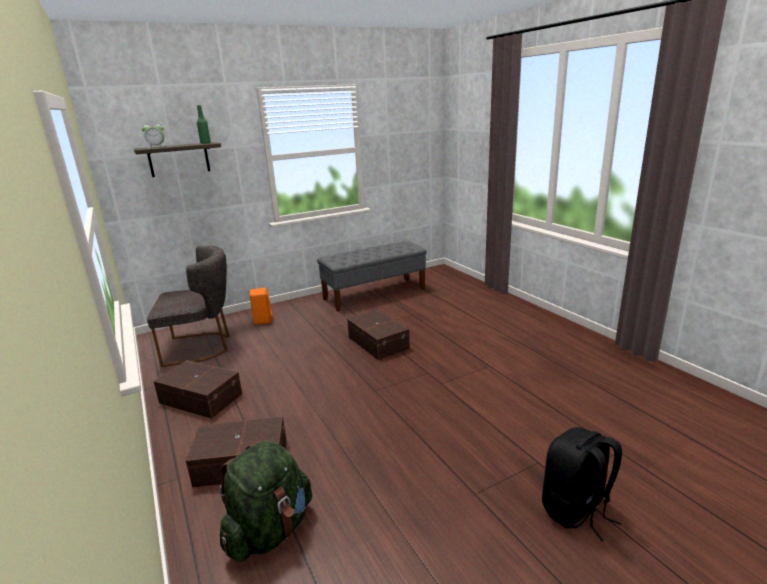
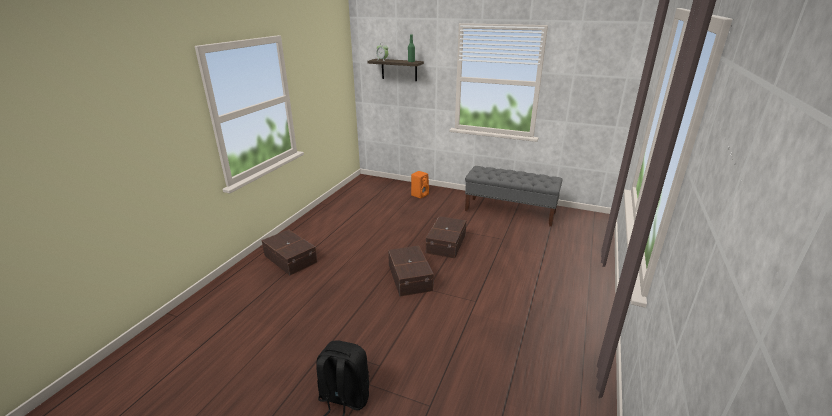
camera: 50 degrees right, 5 degrees up
grey chair [147,246,230,367] -> none
brown storage box [153,360,242,419] -> brown storage box moved to [388,246,434,296]
green backpack [219,441,312,562] -> none

